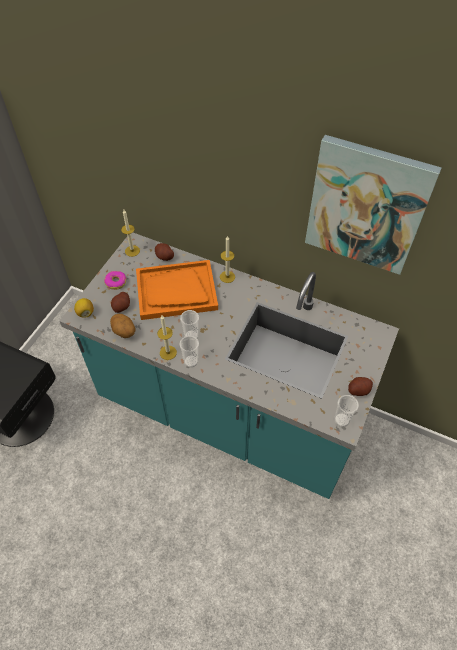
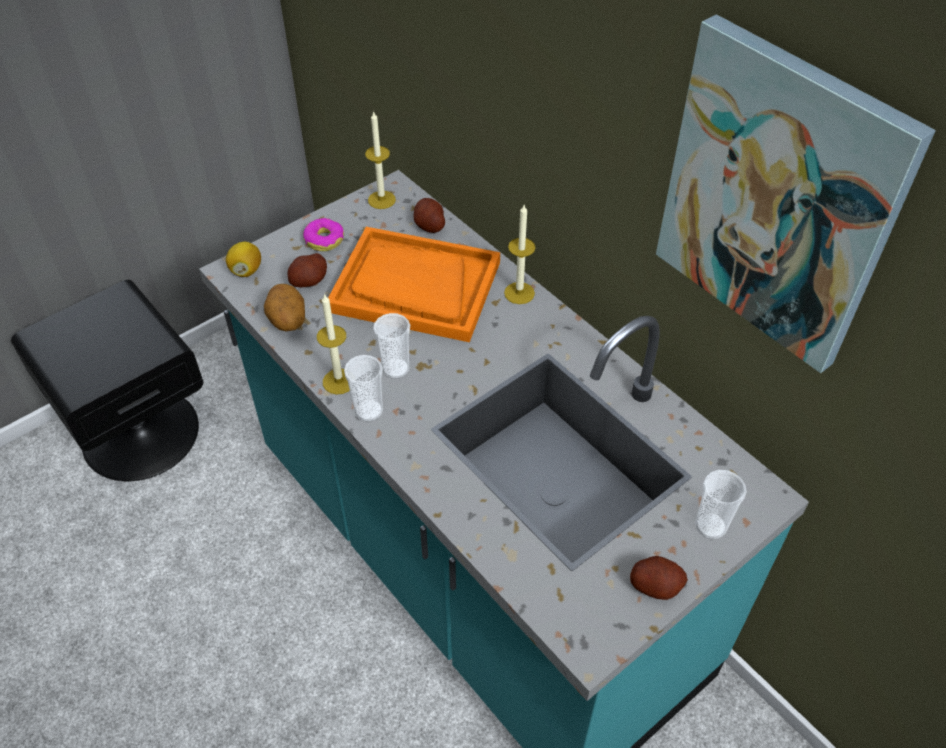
camera: 25 degrees right, 5 degrees down
cup [334,395,359,427] -> cup moved to [695,470,747,539]

